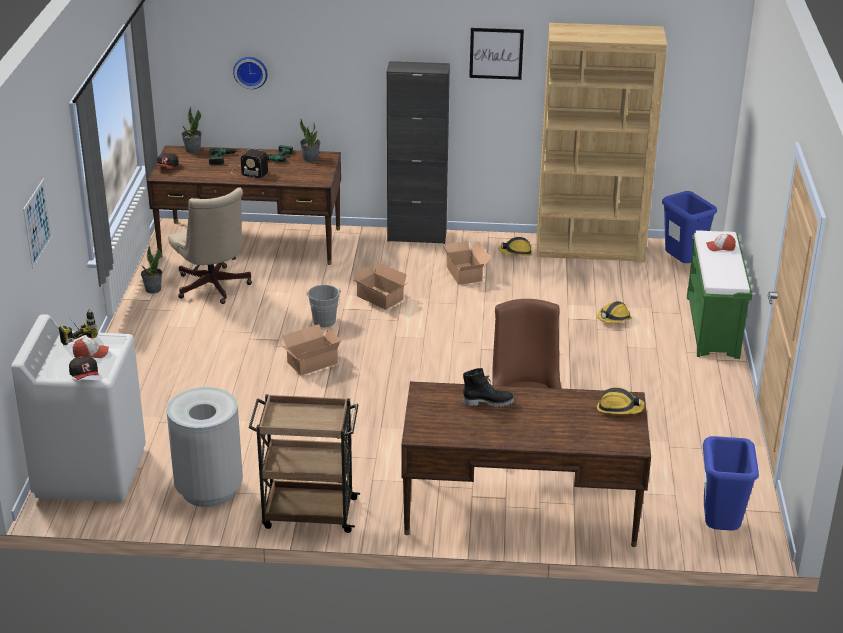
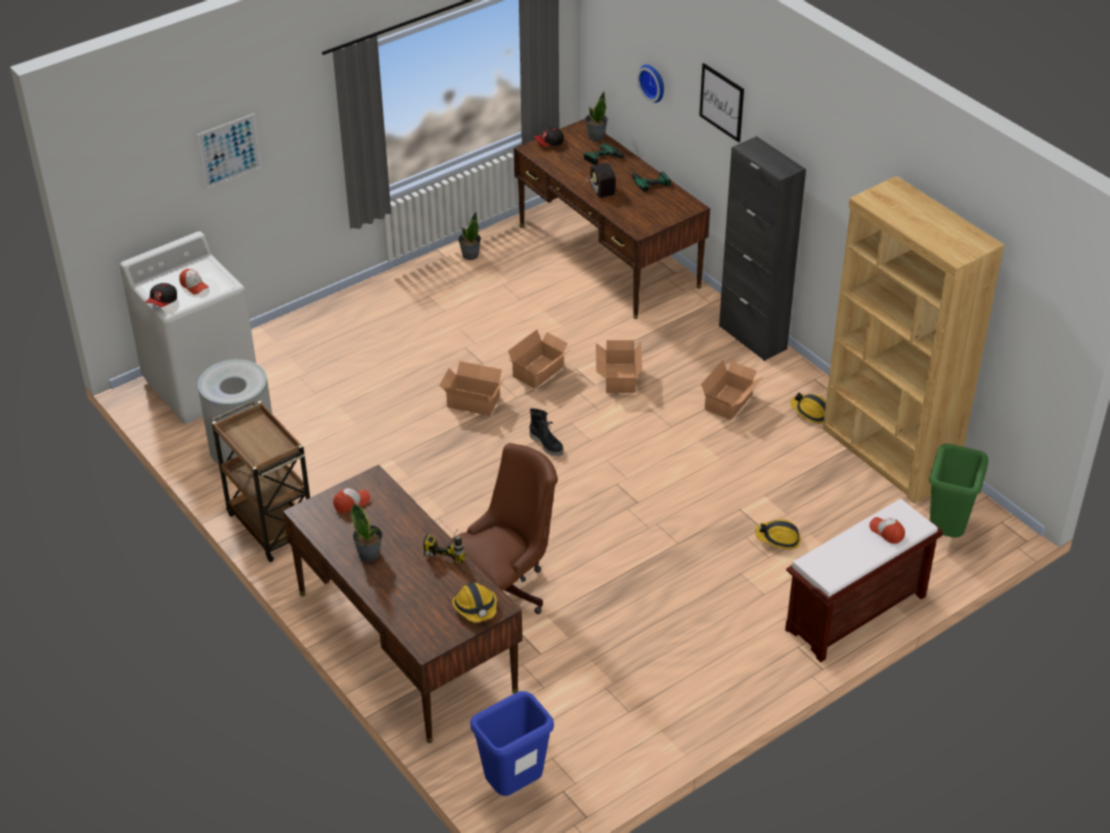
camera: 50 degrees right, 10 degrees up
power drill [59,309,98,345] -> power drill moved to [423,533,465,563]
beige office chair [168,188,252,304] -> none
potted plant [300,119,321,162] -> potted plant moved to [350,504,383,562]
grey bucket [306,285,341,327] -> cardboard box [508,330,570,389]
black boot [463,368,515,408] -> black boot moved to [530,408,564,456]
picture [469,28,524,80] -> picture moved to [699,63,744,142]
blue trash can [662,191,717,263] -> green trash can [929,444,988,538]
green bench [687,230,752,359] -> brown bench [785,499,943,662]
none -> cap [333,488,370,513]

